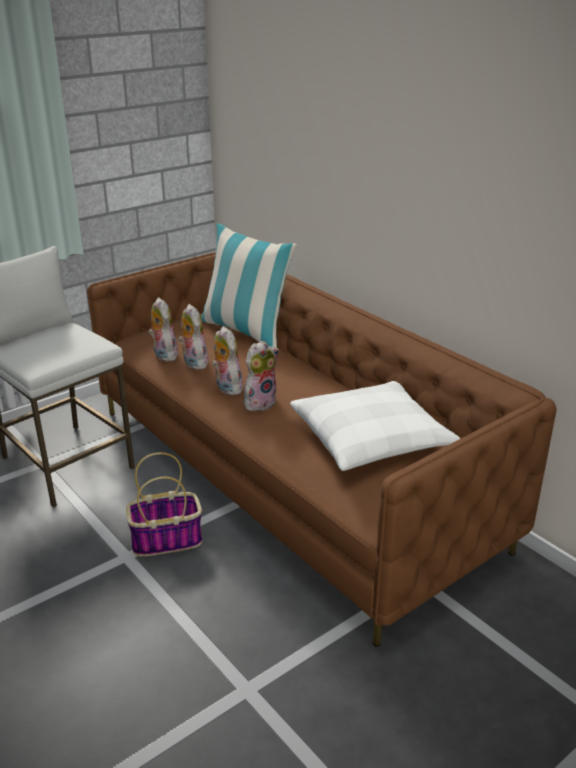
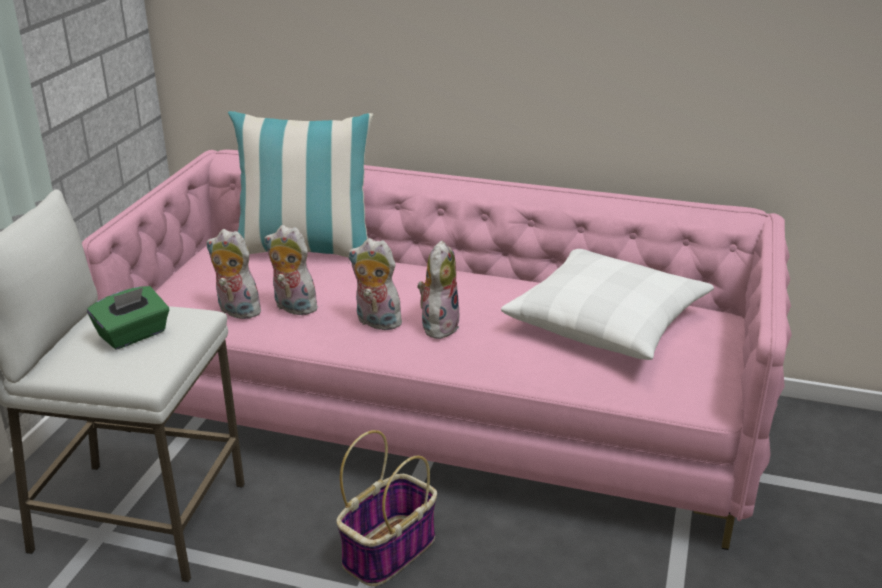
camera: 35 degrees left, 0 degrees up
brown sofa [87,252,557,647] -> pink sofa [82,150,792,550]
none -> green tissue box [87,286,169,350]

